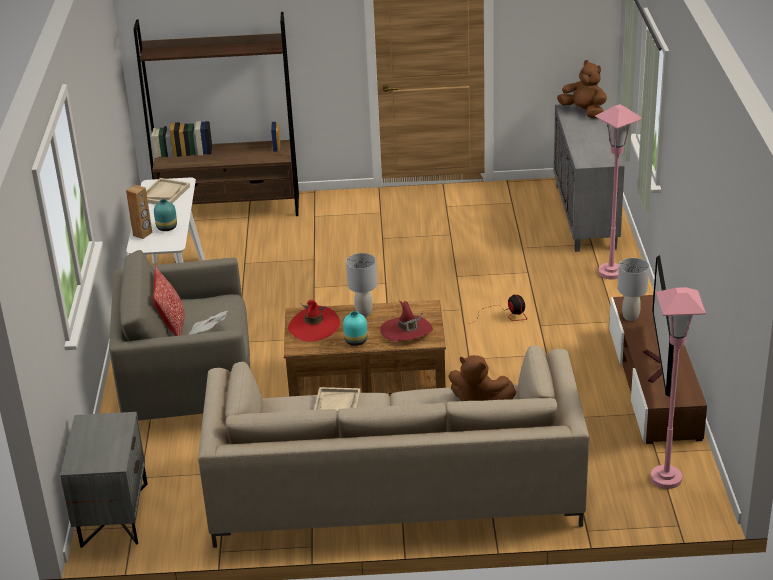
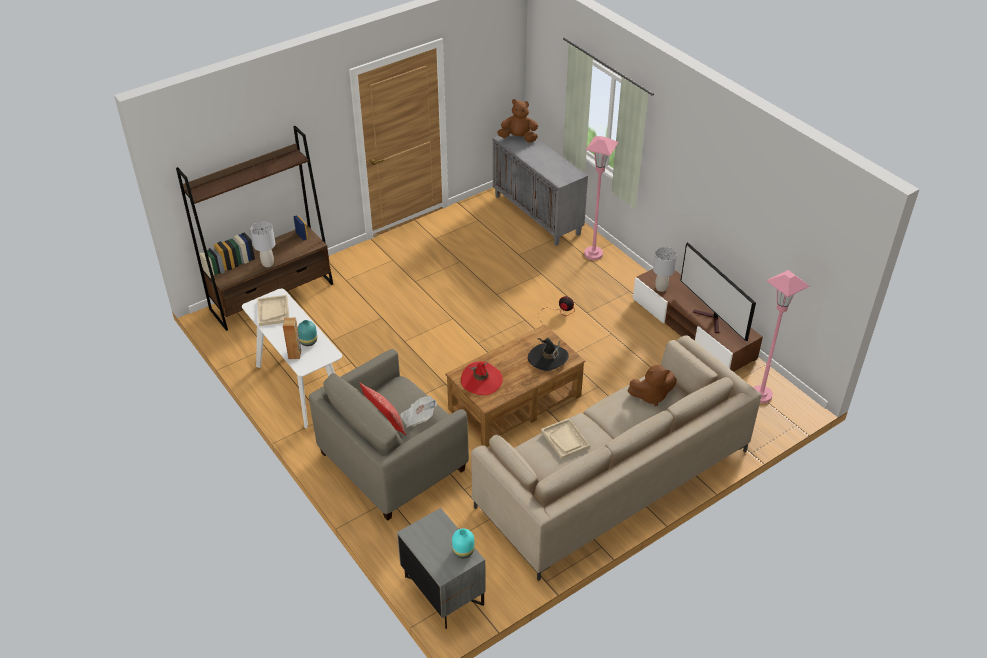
camera: 35 degrees left, 10 degrees up
turquoise vase [343,311,367,346] -> turquoise vase moved to [452,528,474,558]
grey table lamp [346,253,377,317] -> grey table lamp moved to [250,222,275,267]
red hat [380,301,433,341] -> black hat [528,338,569,371]

